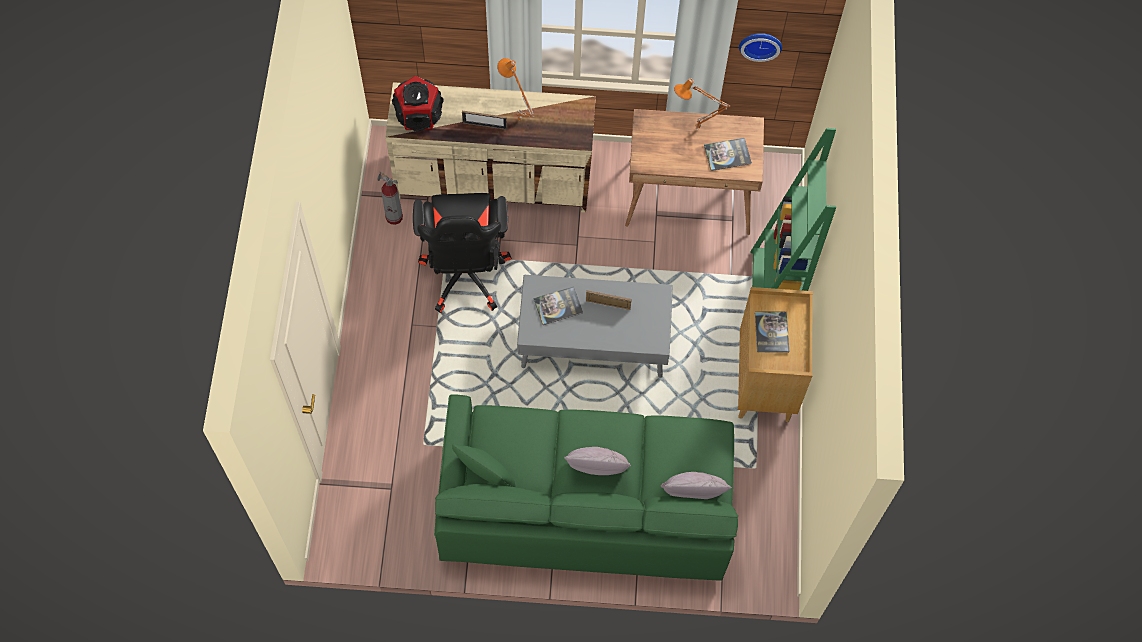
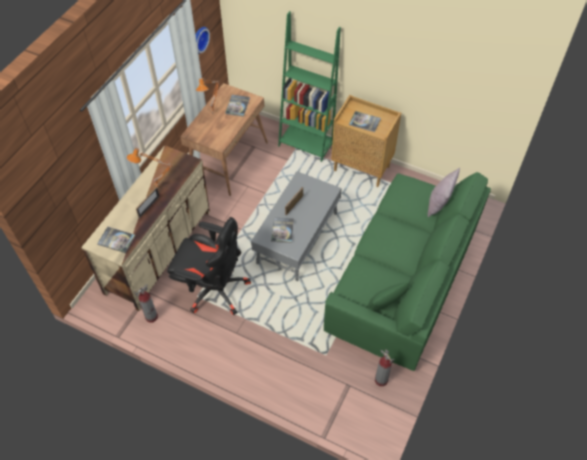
camera: 65 degrees left, 10 degrees down
speaker [392,75,444,131] -> book [97,227,136,253]
purple pillow [564,447,631,475] -> none
none -> fire extinguisher [375,349,395,386]

